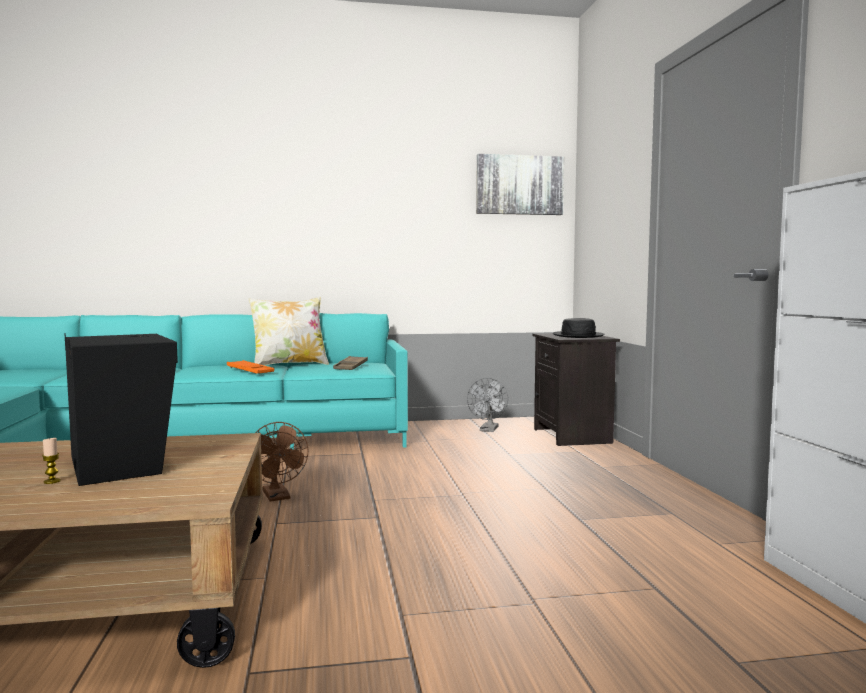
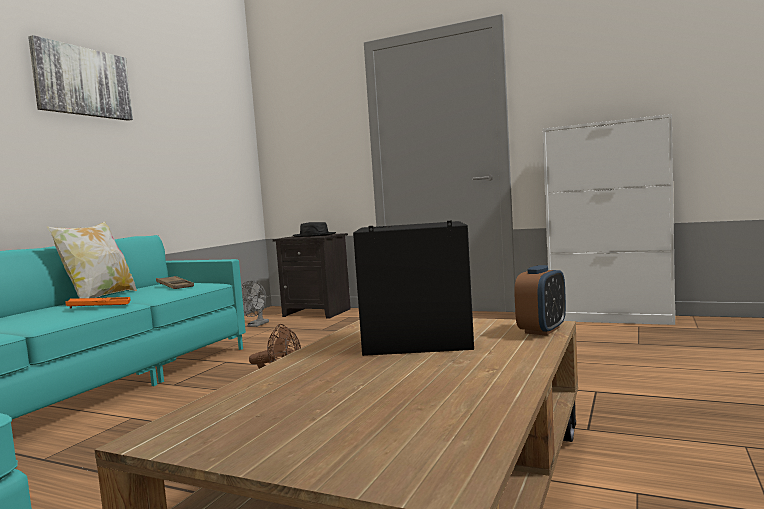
camera: 55 degrees left, 0 degrees up
candle [42,438,61,484] -> none
grey fan [467,378,508,432] -> grey fan turned 60 degrees clockwise [241,281,269,327]
picture [476,154,564,215] -> picture moved to [28,35,133,121]
none -> alarm clock [514,265,566,336]

